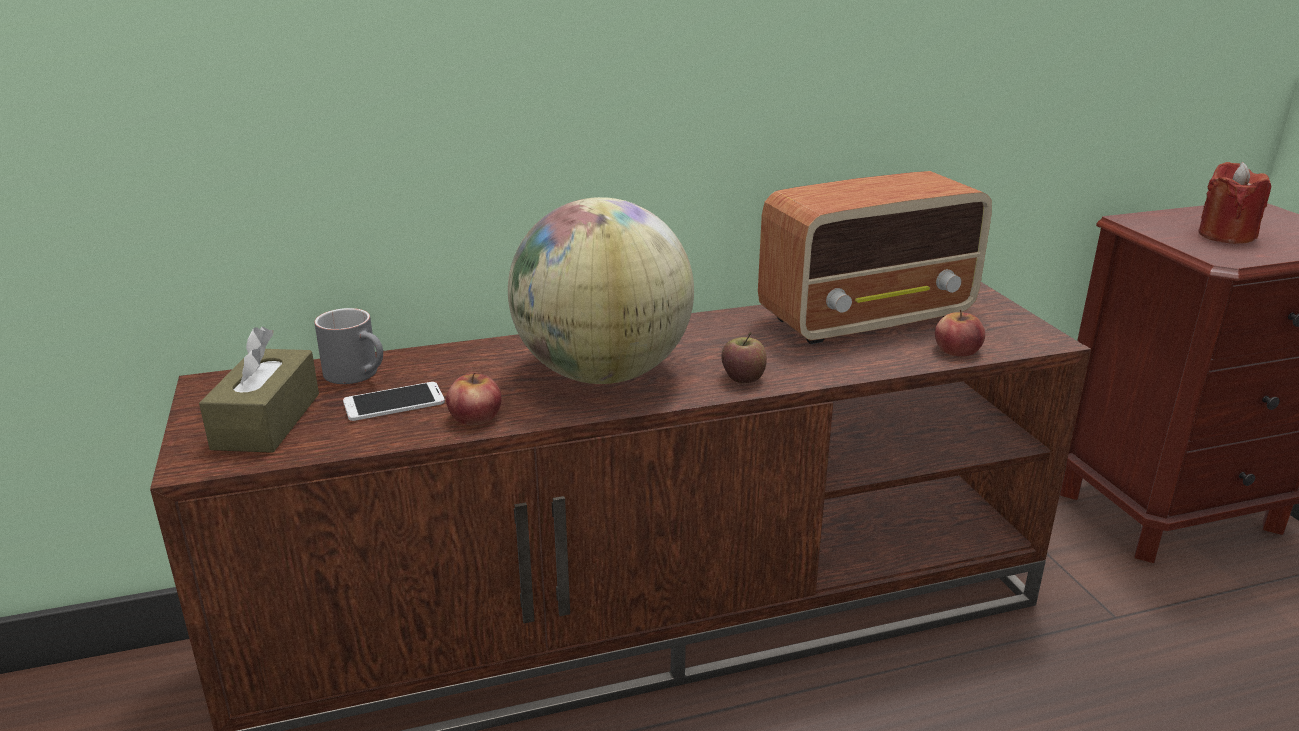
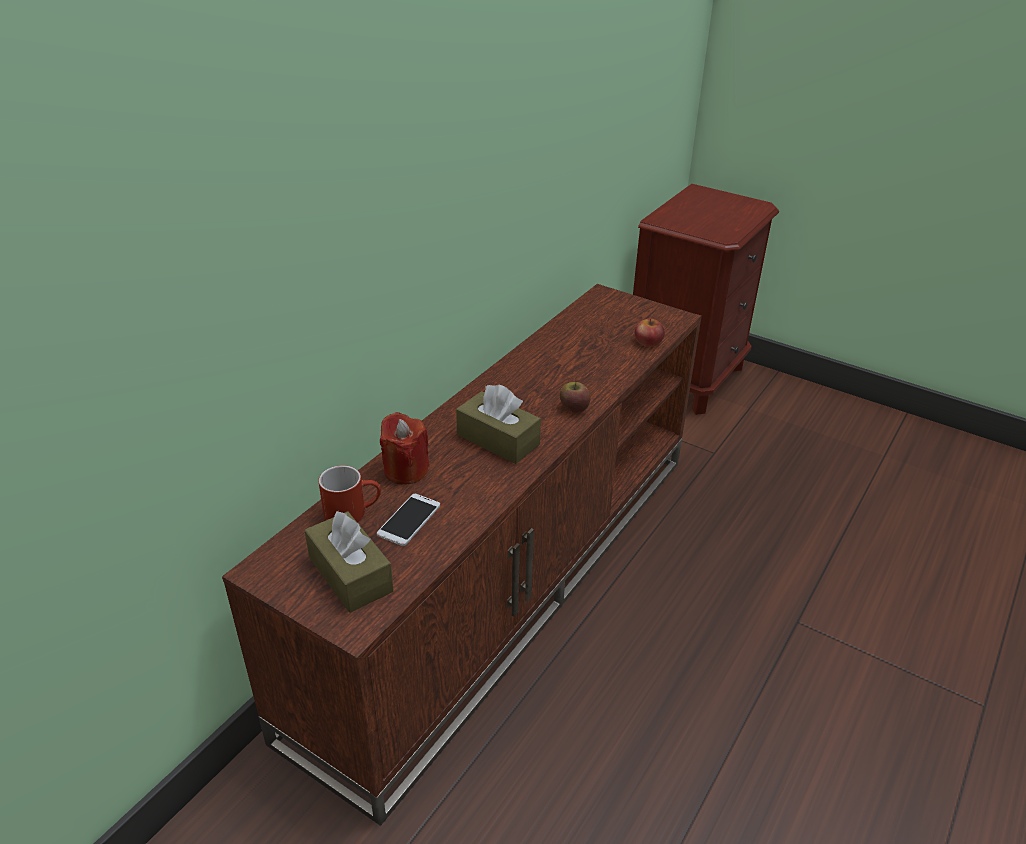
camera: 40 degrees left, 10 degrees up
grey mug [314,308,383,384] -> red mug [318,465,381,522]
apple [446,372,502,425] -> none
globe [508,197,694,384] -> brown tissue box [456,384,541,464]
radio [758,171,992,344] -> none
red candle [1198,162,1271,244] -> red candle moved to [380,412,429,484]

